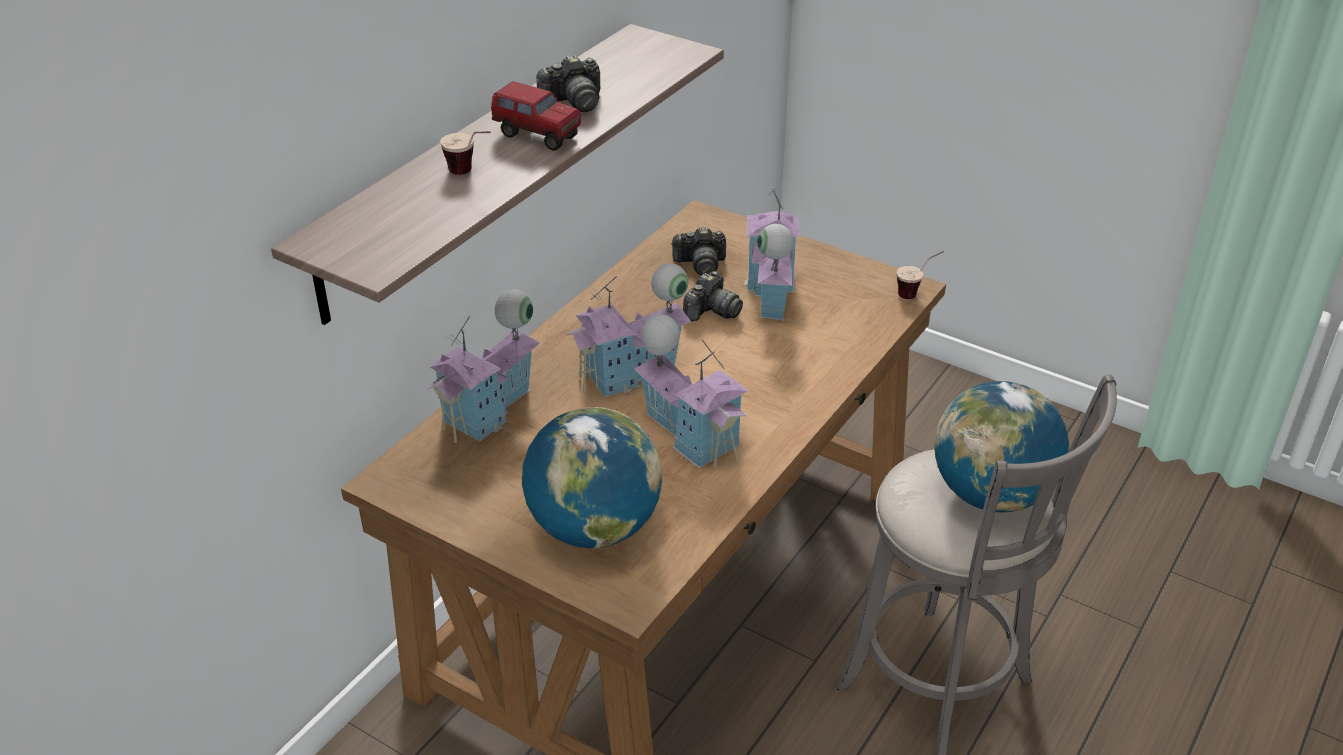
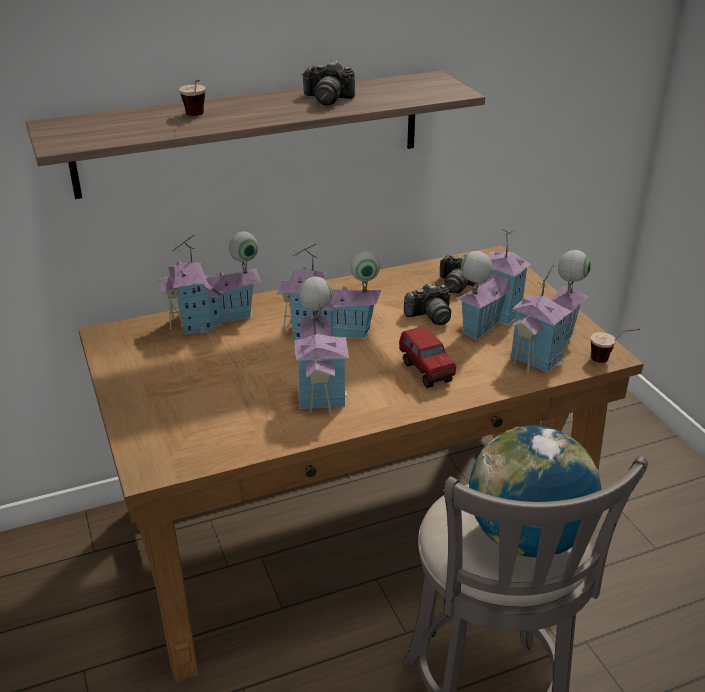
camera: 35 degrees right, 5 degrees down
toy truck [491,81,581,150] -> toy truck moved to [399,326,456,388]
globe [522,407,662,548] -> none
none -> toy house [510,250,591,373]

